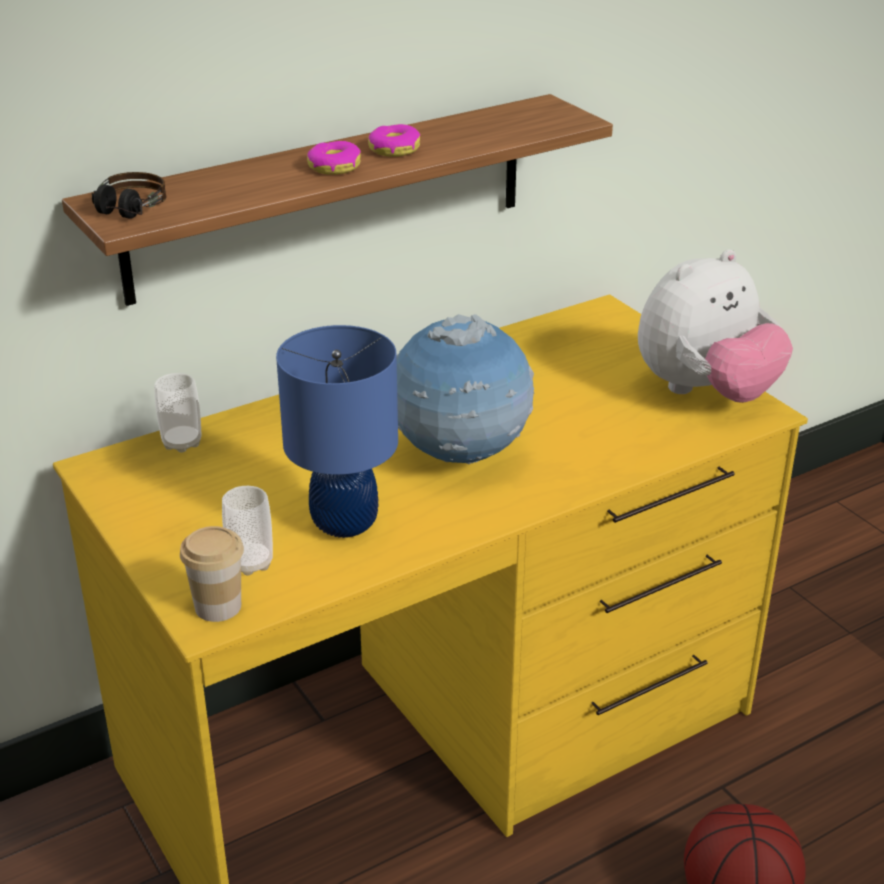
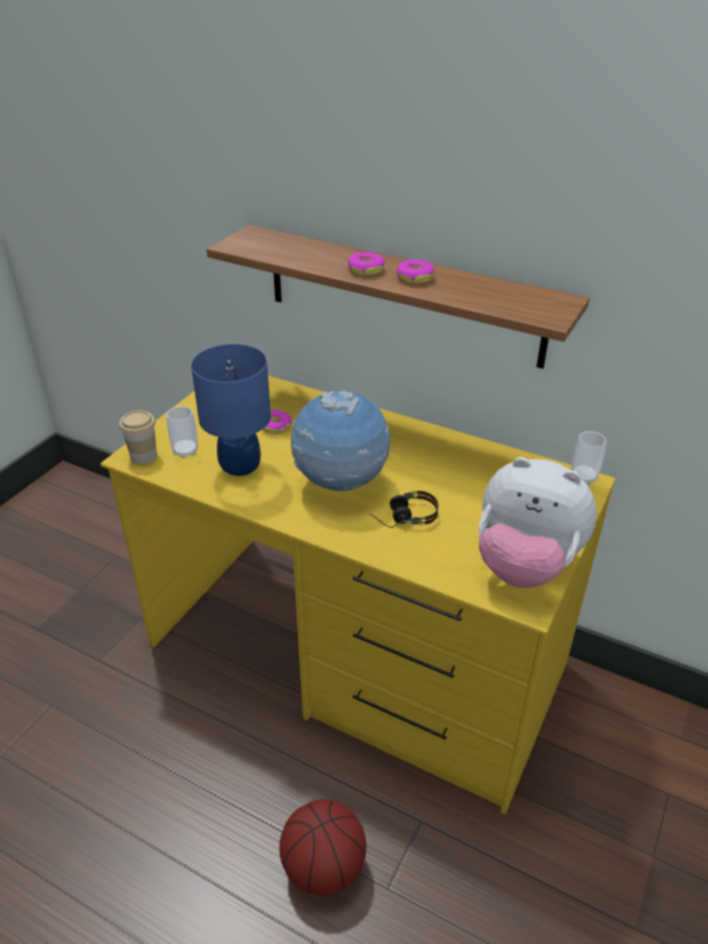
camera: 60 degrees right, 5 degrees up
headphones [92,172,167,219] -> headphones moved to [369,491,439,528]
cup [154,373,201,453] -> cup moved to [571,431,607,485]
none -> donut [262,410,292,434]

